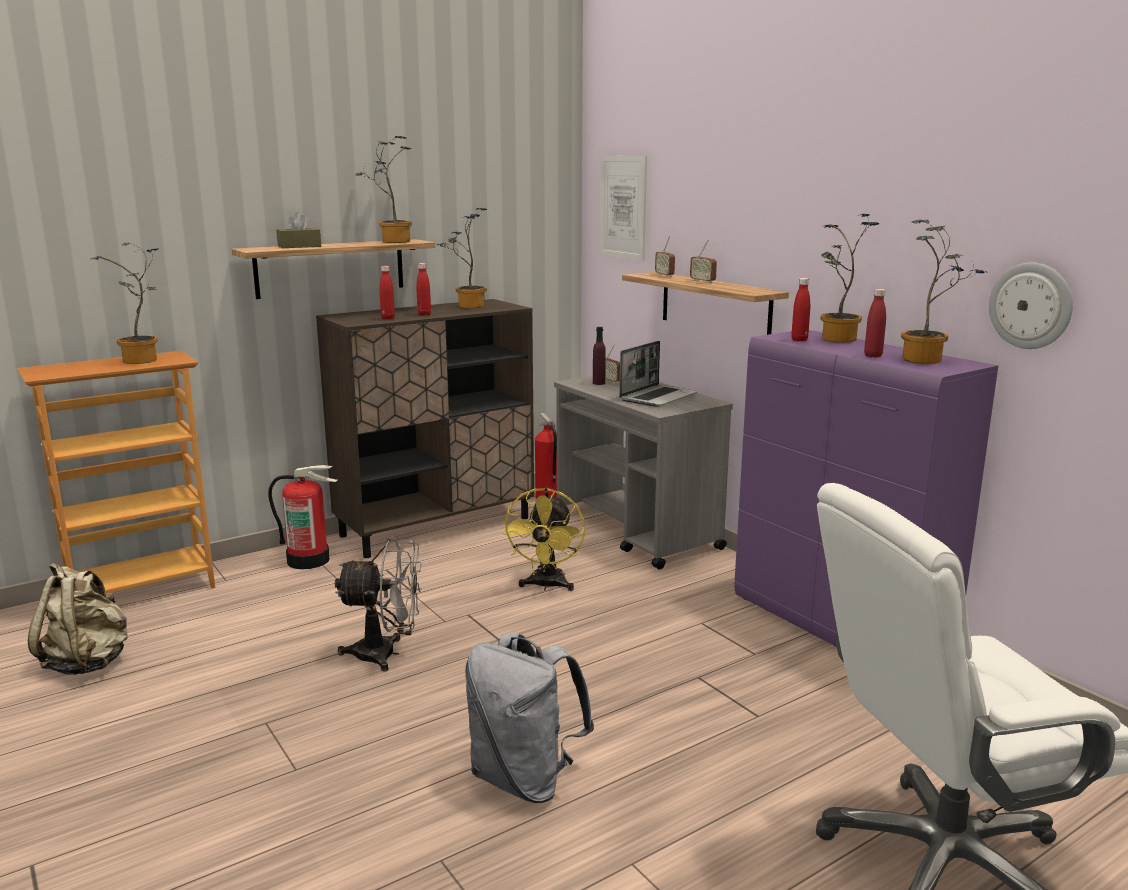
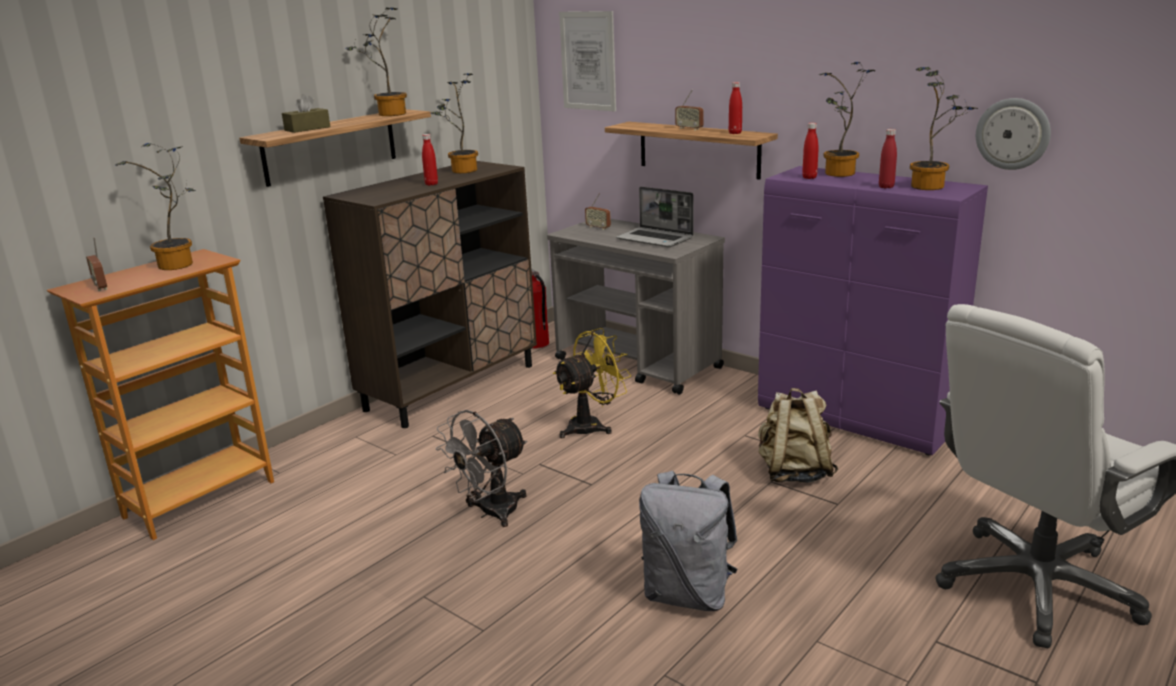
camera: 15 degrees left, 5 degrees up
beige backpack [28,563,128,675] -> beige backpack moved to [758,388,838,483]
fire extinguisher [268,465,338,569] -> none
grey fan [335,537,422,672] -> grey fan turned 150 degrees clockwise [436,410,527,527]
red bottle [380,266,395,319] -> red bottle moved to [729,82,742,134]
yellow fan [502,488,585,591] -> yellow fan turned 120 degrees counterclockwise [553,328,631,438]
purple bottle [593,327,606,385] -> none
laptop [619,341,698,407] -> laptop turned 105 degrees clockwise [616,187,693,247]
radio [655,235,675,277] -> radio moved to [86,237,107,291]

